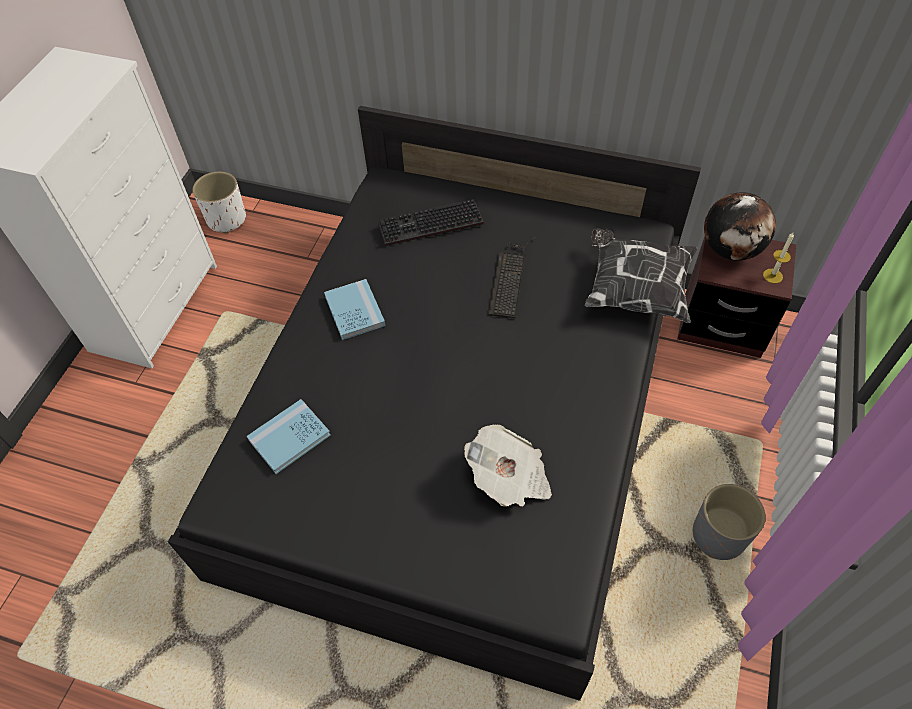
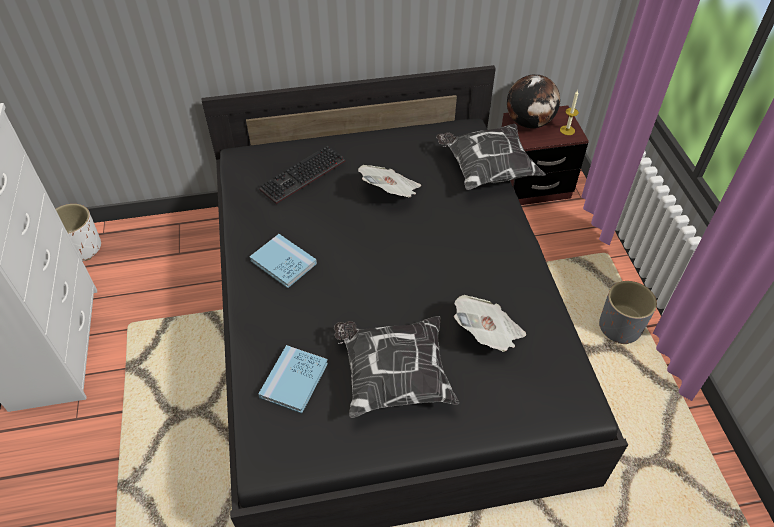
camera: 30 degrees left, 5 degrees down
keyboard [489,237,535,318] -> newspaper [358,165,421,198]
none -> pillow [334,316,459,418]

